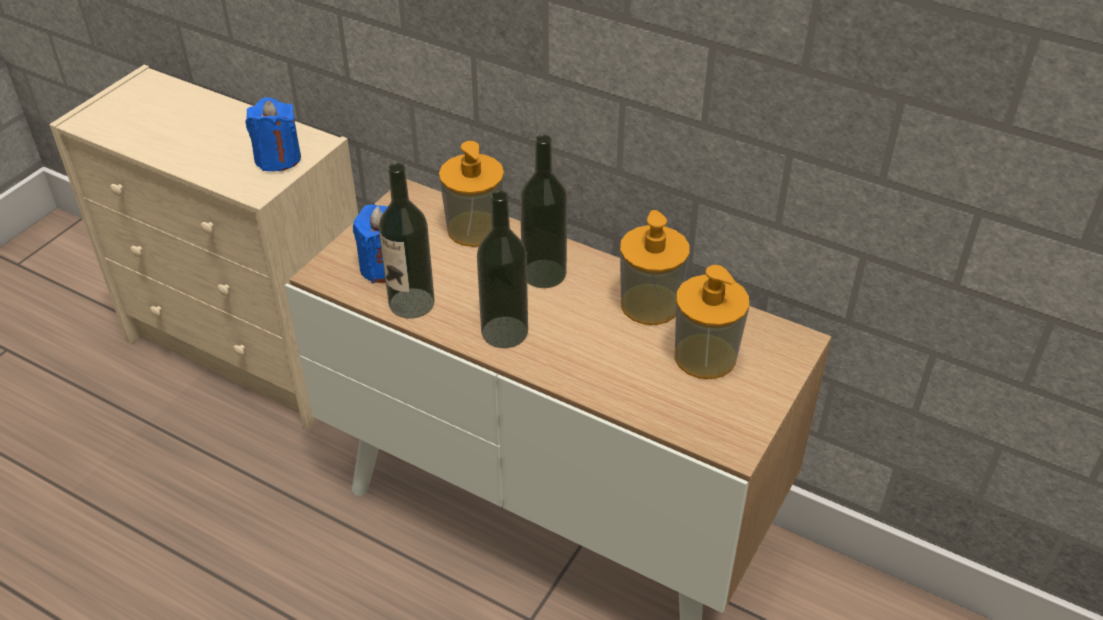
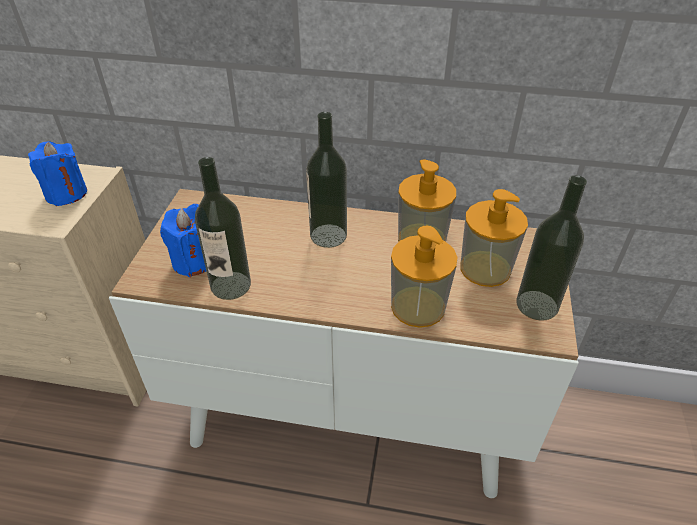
camera: 20 degrees left, 0 degrees up
soap dispenser [439,141,504,247] -> soap dispenser moved to [391,226,457,328]
bottle [477,191,528,348] -> bottle moved to [516,175,587,321]

